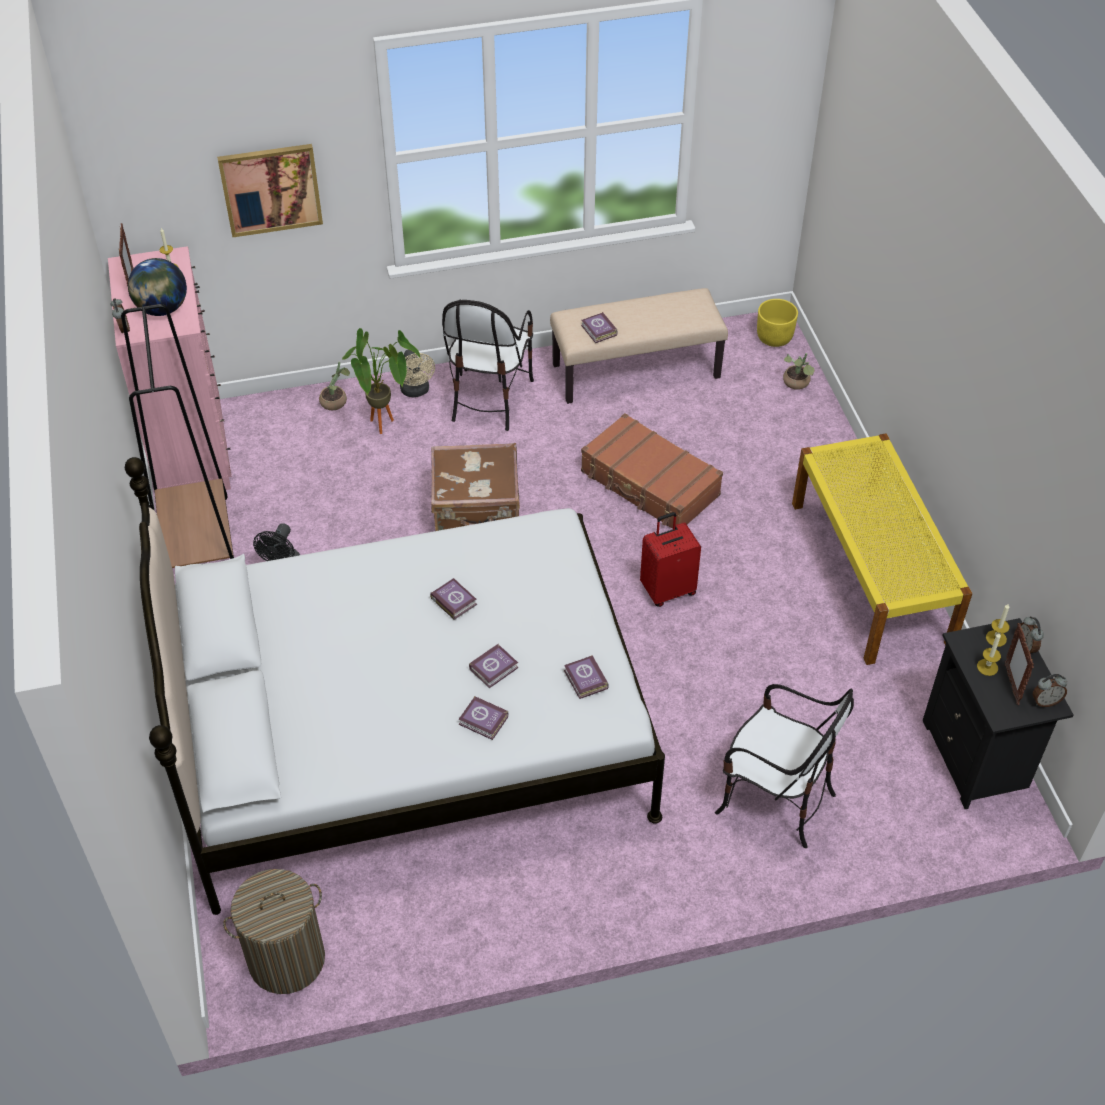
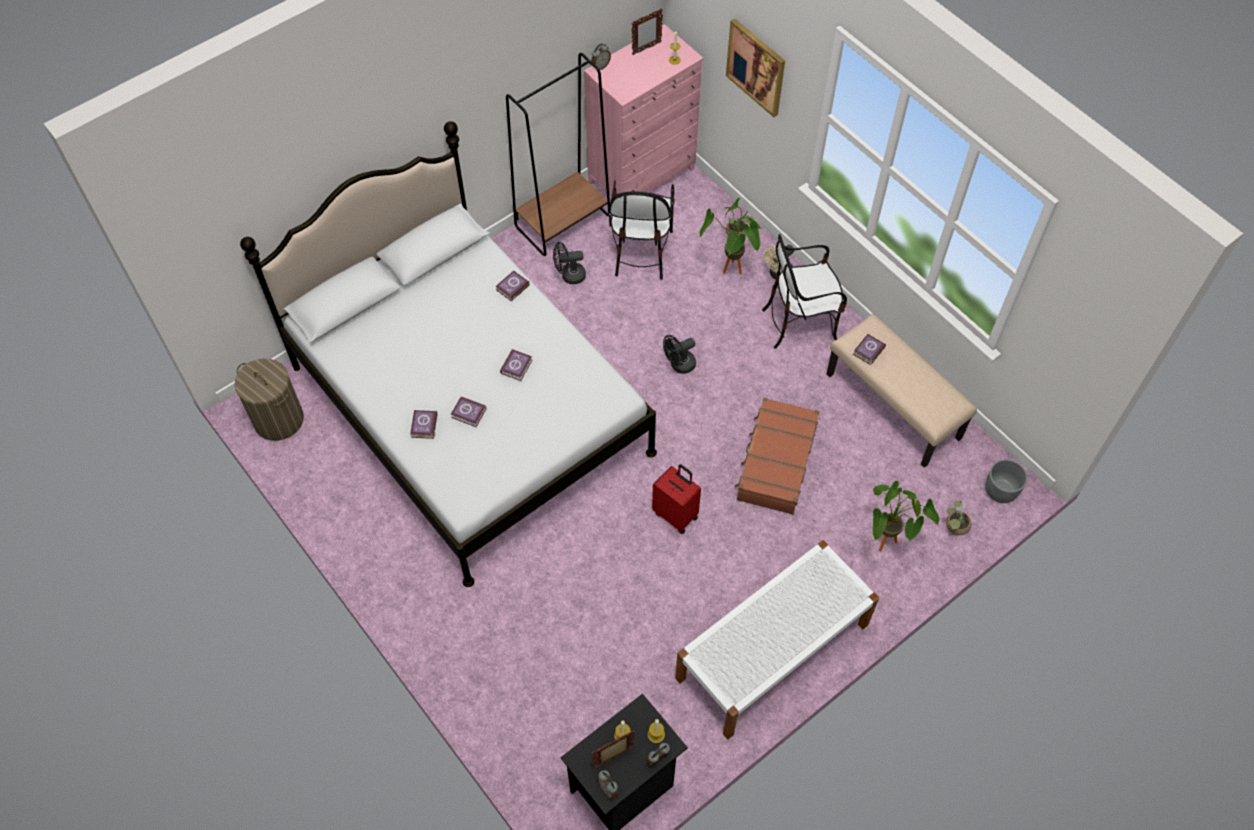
camera: 65 degrees right, 10 degrees up
globe [128,258,187,316] -> none
brown suitcase [431,443,520,531] -> black fan [663,335,696,374]
book [564,655,609,699] -> book moved to [496,271,530,301]
chair [715,684,854,848] -> chair moved to [609,180,675,280]
yellow planter [757,299,798,347] -> grey planter [985,459,1028,503]
yellow bench [792,433,972,665] -> white bench [675,540,879,740]
none -> potted plant [872,481,939,551]

